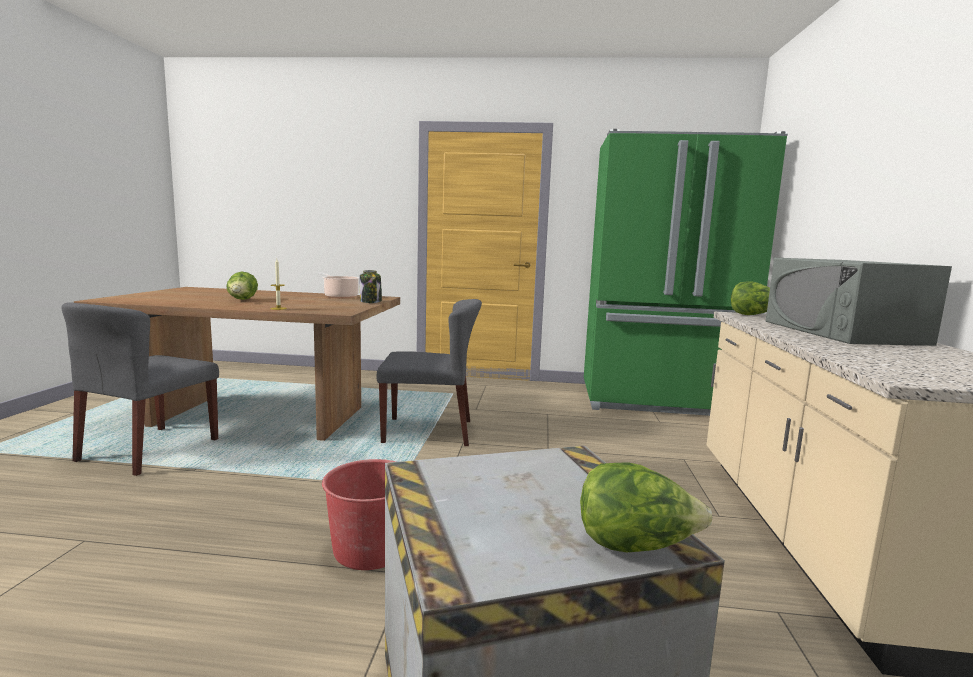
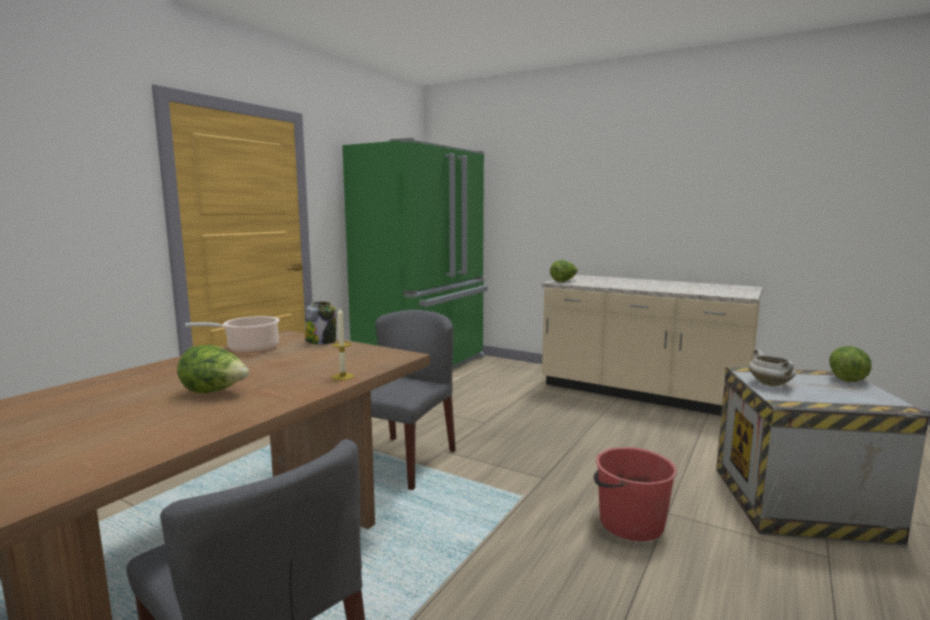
camera: 65 degrees left, 0 degrees up
grey microwave [766,258,952,346] -> none
none -> white cooking pot [749,349,796,386]

